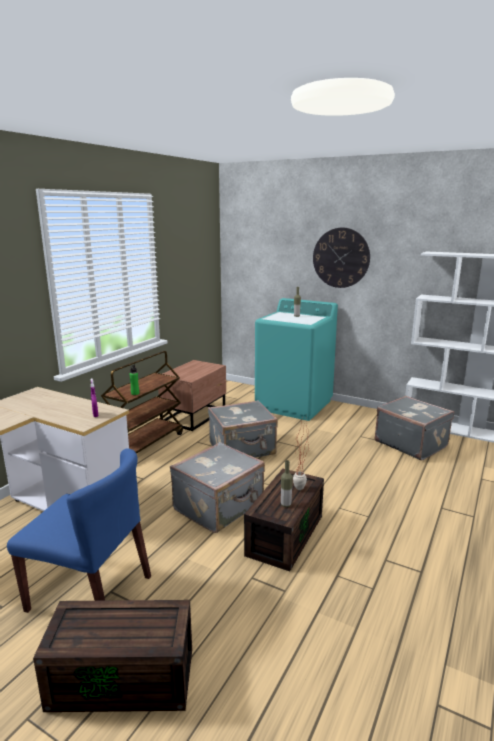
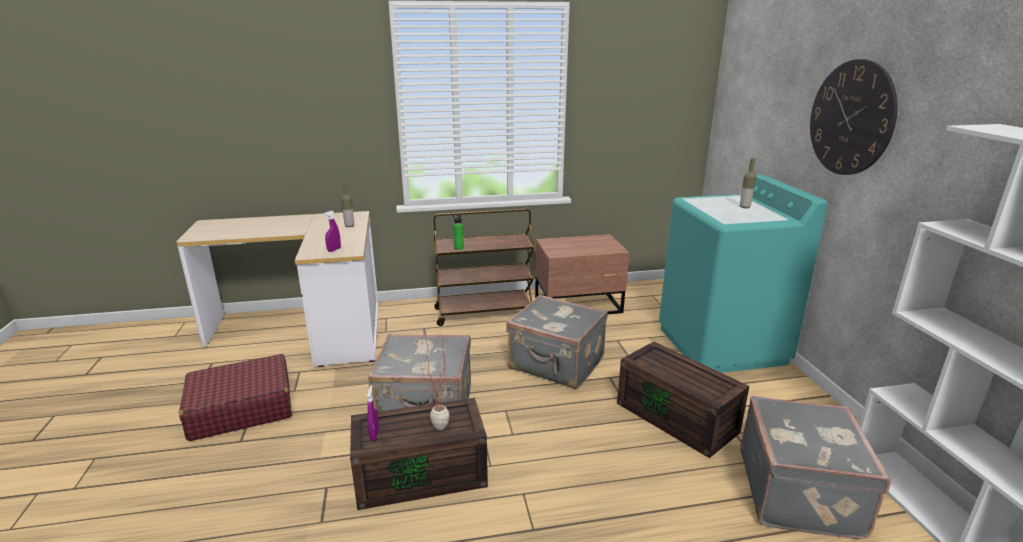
camera: 50 degrees right, 5 degrees up
blue chair [7,448,151,613] -> red suitcase [179,354,292,441]
brown storage box [33,600,192,712] -> brown storage box moved to [617,342,749,458]
bottle [281,460,293,507] -> bottle moved to [341,182,354,227]
none -> purple spray bottle [367,385,379,441]

